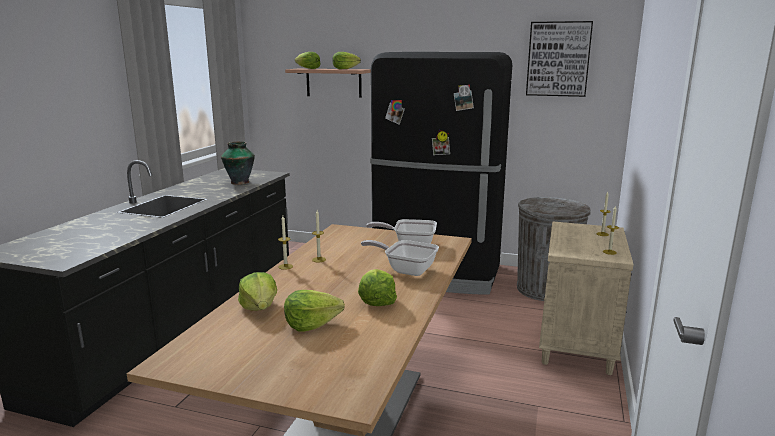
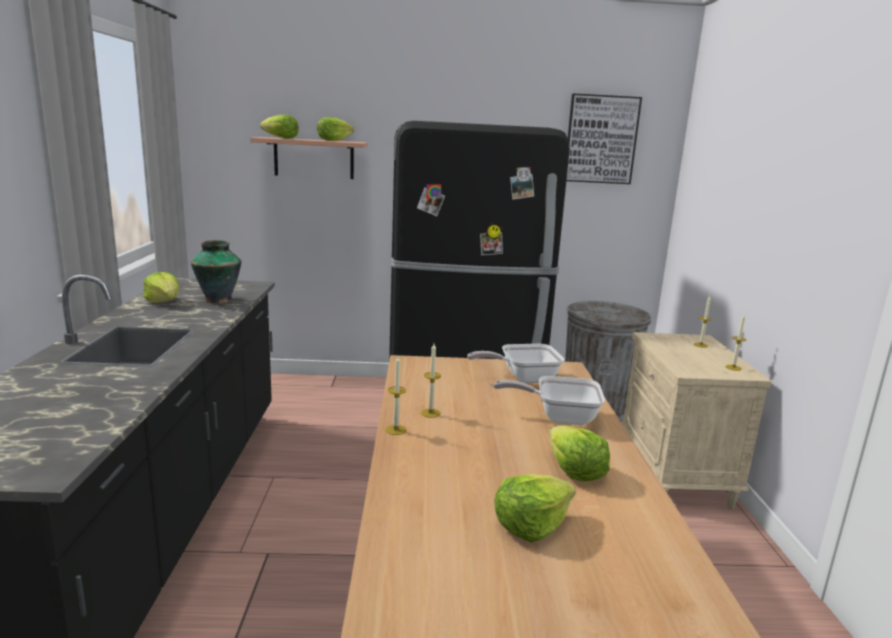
camera: 20 degrees left, 0 degrees up
lettuce [238,272,277,311] -> lettuce moved to [143,272,180,303]

